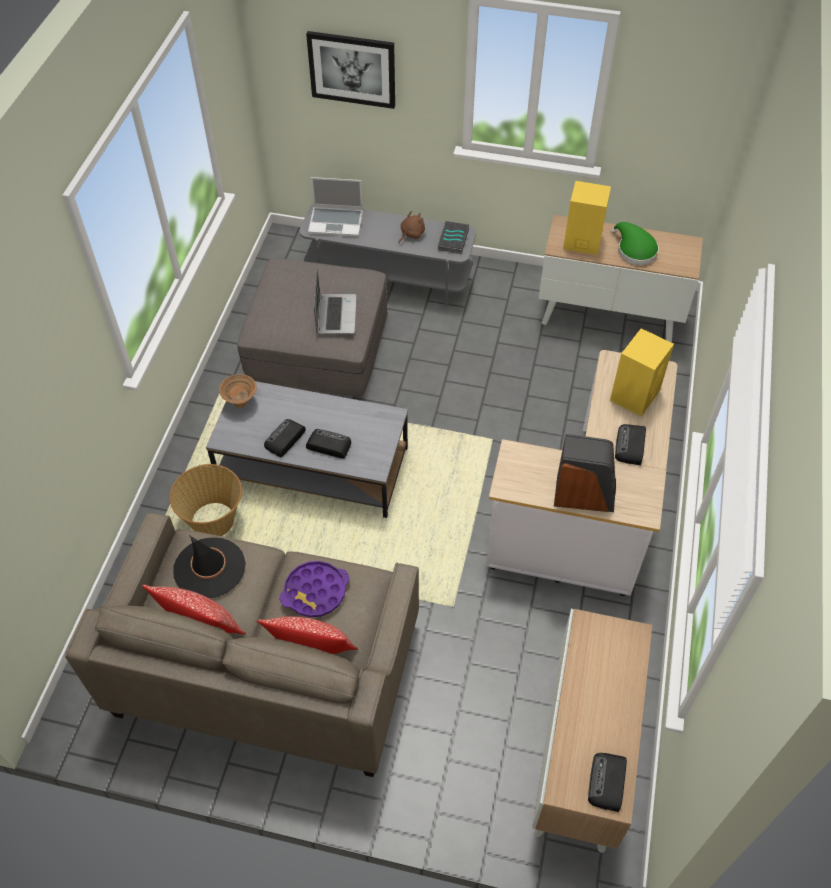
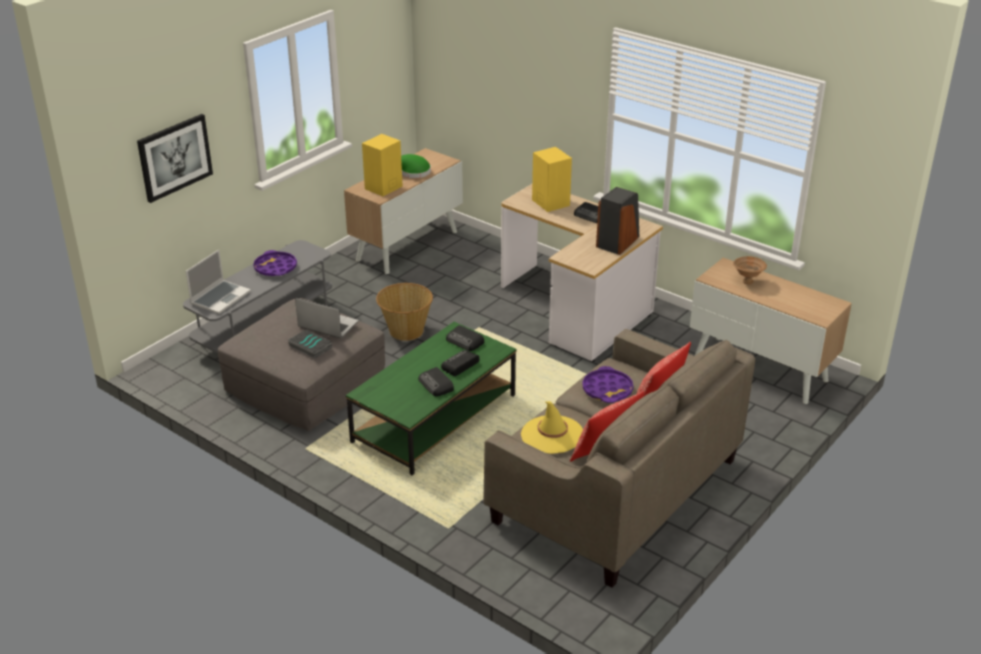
camera: 65 degrees left, 20 degrees down
basket [170,464,242,536] -> basket moved to [376,283,433,341]
black hat [173,535,246,598] -> yellow hat [521,401,583,454]
grey coffee table [206,381,408,518] -> green coffee table [346,322,516,475]
brown bowl [219,374,257,408] -> brown bowl moved to [733,256,767,284]
brown plush toy [398,211,425,243] -> purple tray [253,250,297,276]
book [438,221,469,254] -> book moved to [288,329,332,359]
radio [588,753,627,812] -> radio moved to [446,325,484,351]

